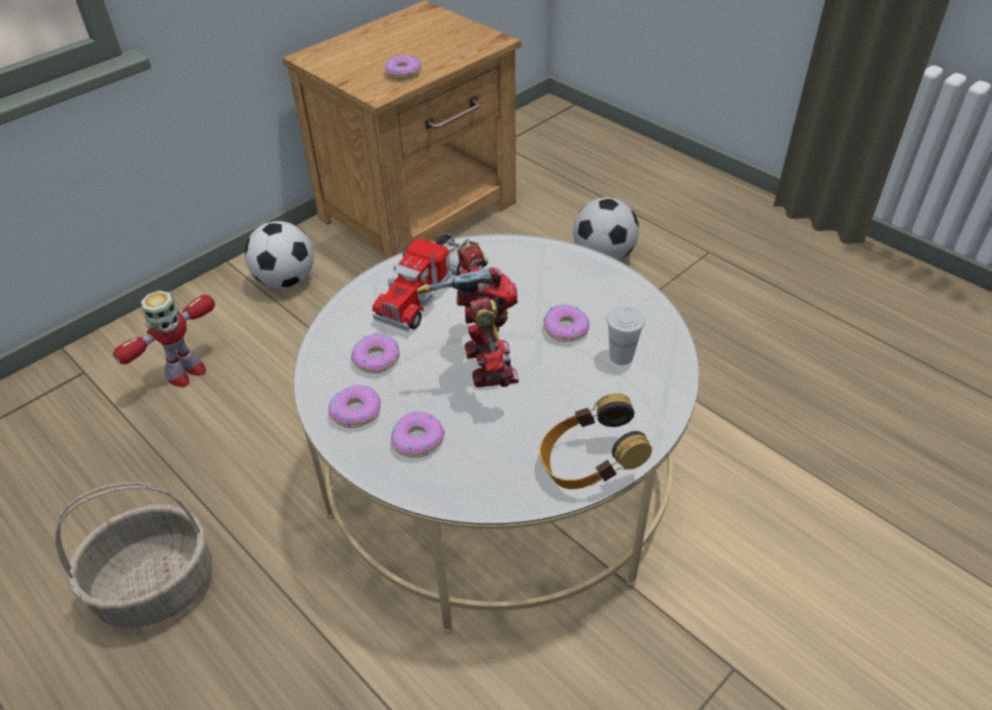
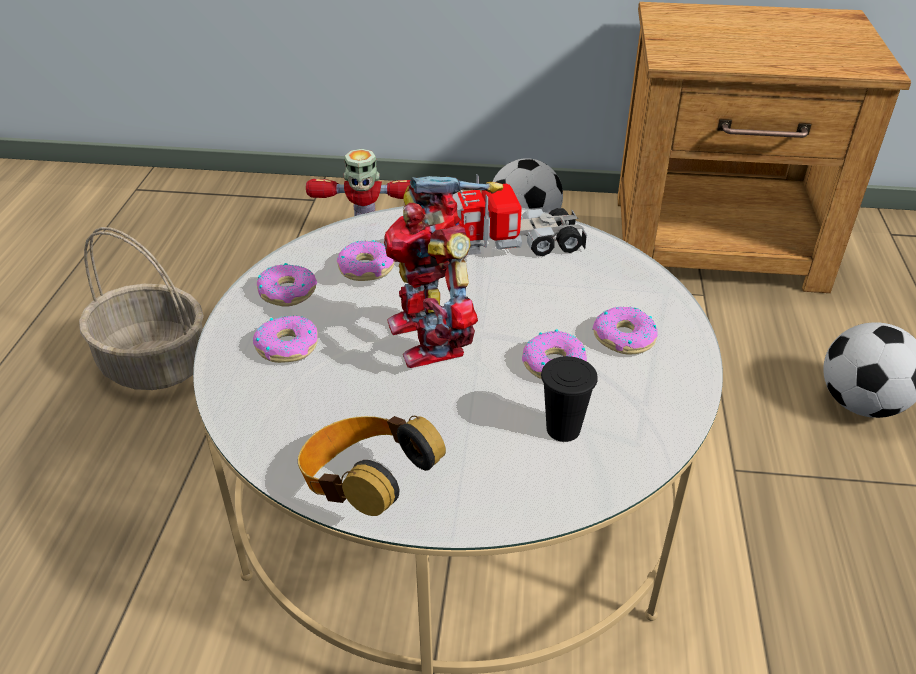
camera: 50 degrees right, 5 degrees down
donut [385,55,421,79] -> donut moved to [592,307,658,354]
toy robot [417,243,519,388] -> toy robot turned 120 degrees clockwise [384,176,503,368]
white cup [606,306,645,365] -> black cup [541,356,598,442]

